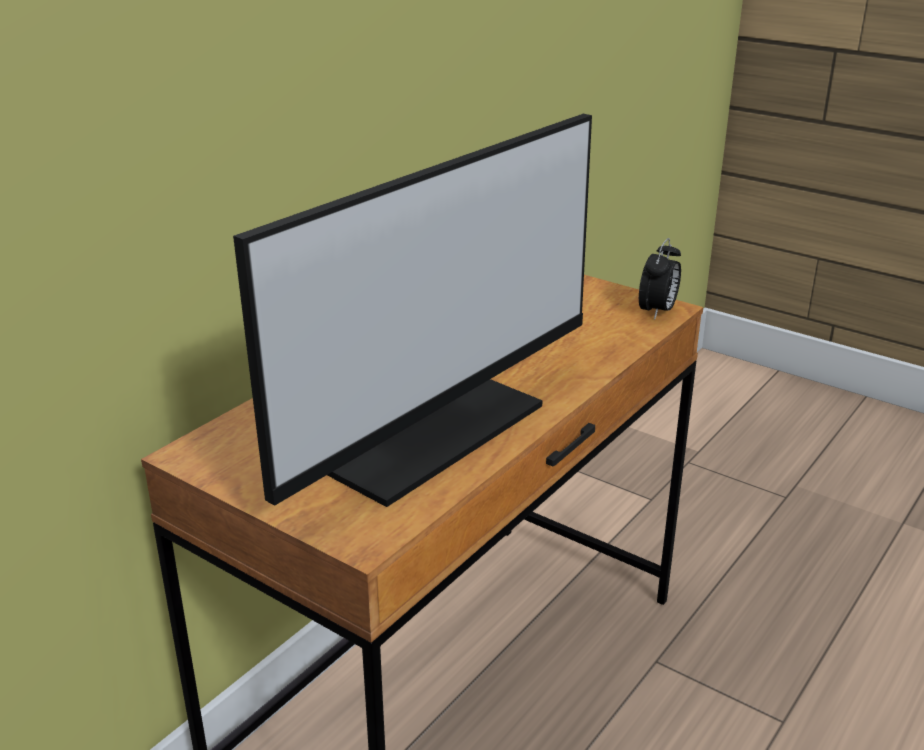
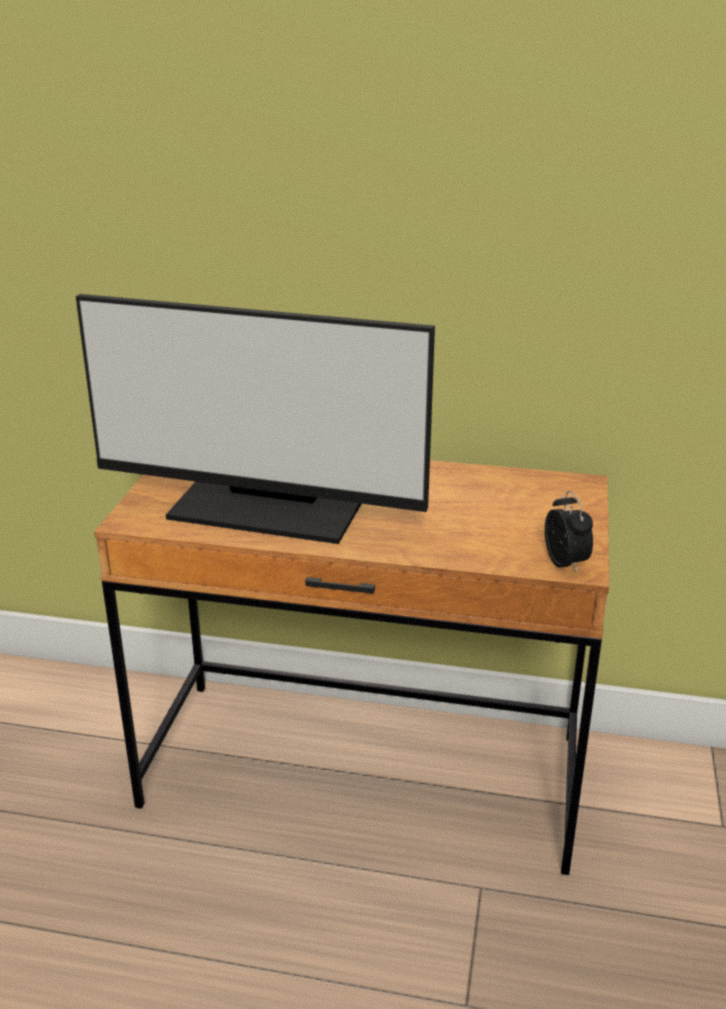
camera: 65 degrees right, 0 degrees up
alarm clock [639,238,681,320] -> alarm clock turned 105 degrees counterclockwise [545,490,593,574]

